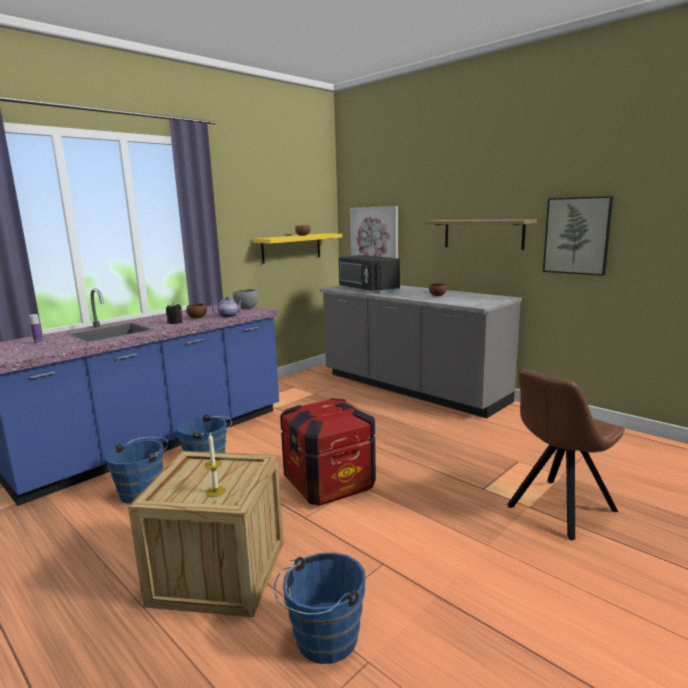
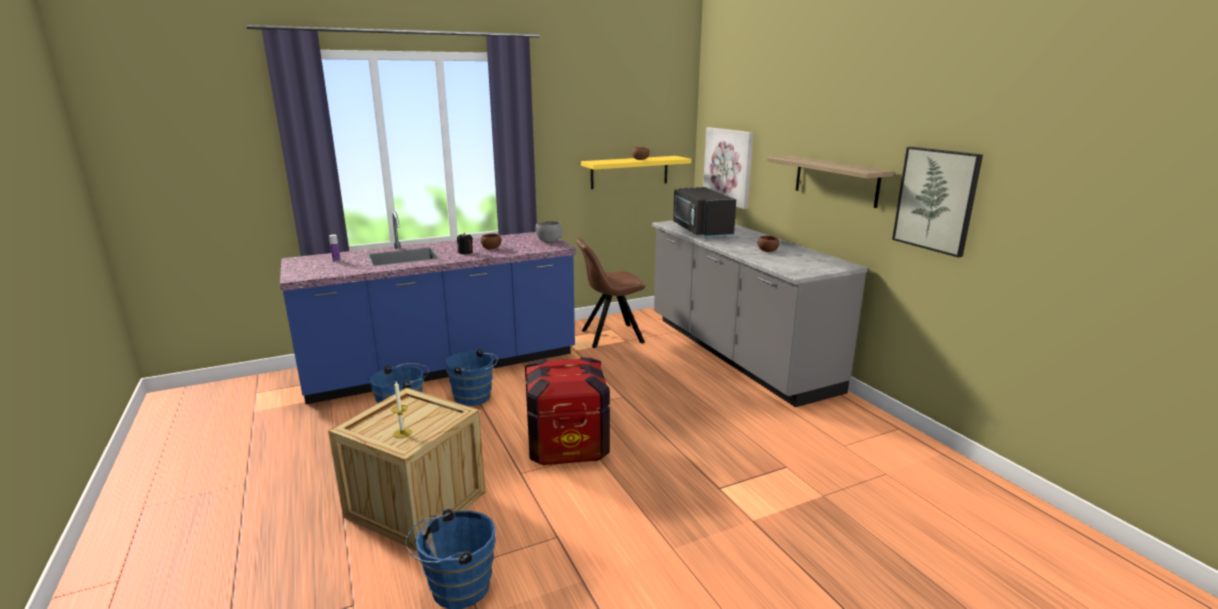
camera: 20 degrees right, 5 degrees up
teapot [212,297,243,318] -> none
brown chair [507,368,625,540] -> brown chair moved to [576,238,646,348]

